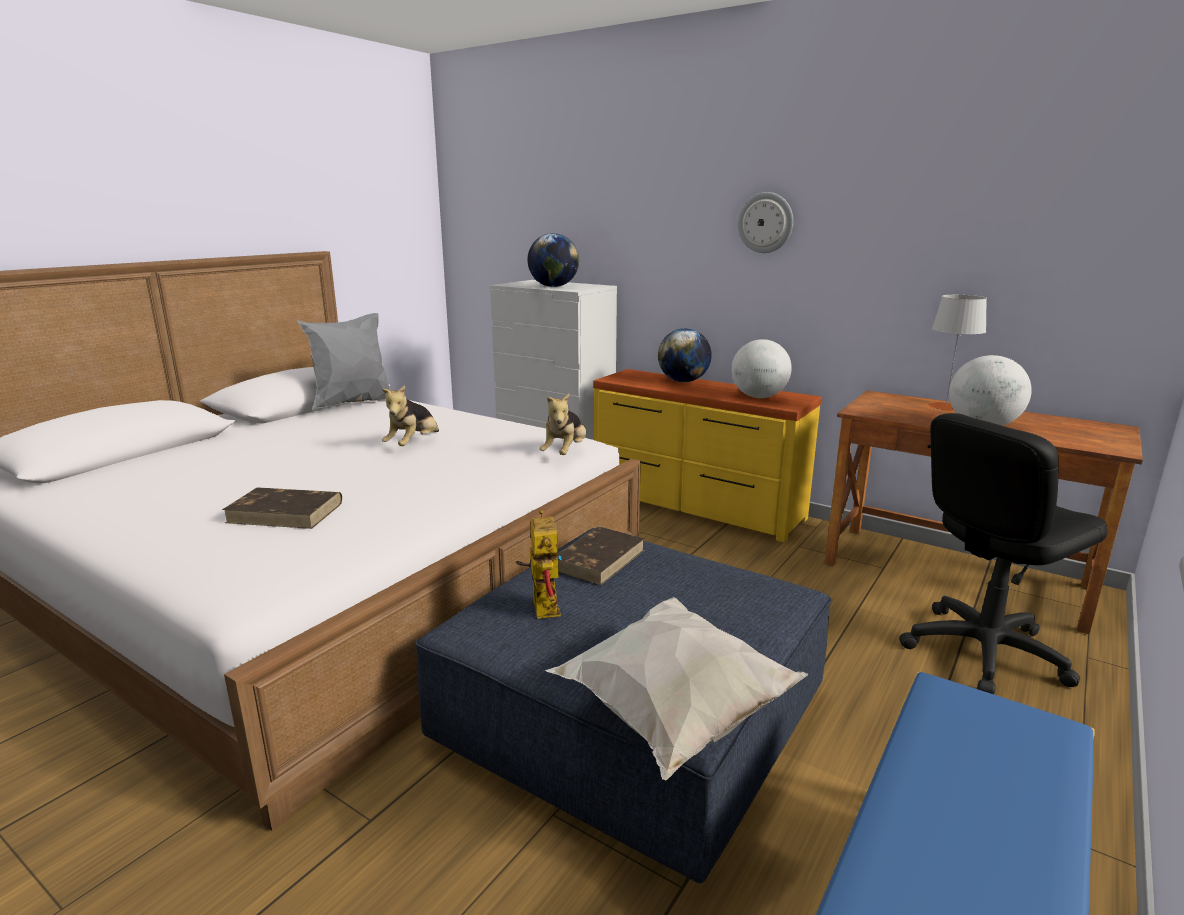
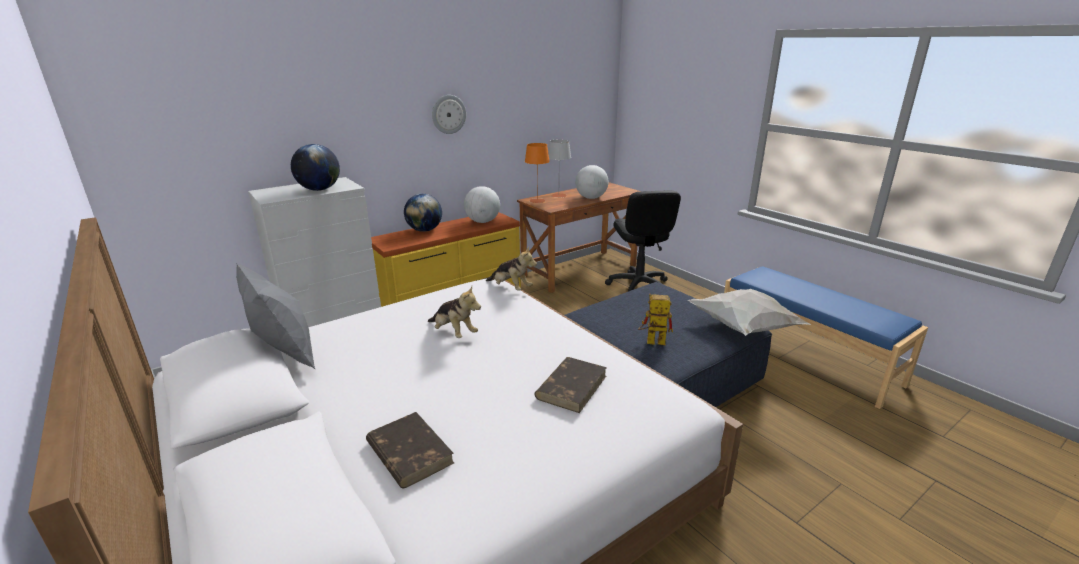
camera: 70 degrees left, 5 degrees up
brown book [557,527,645,585] -> brown book moved to [366,412,454,488]
none -> orange table lamp [525,143,550,203]

